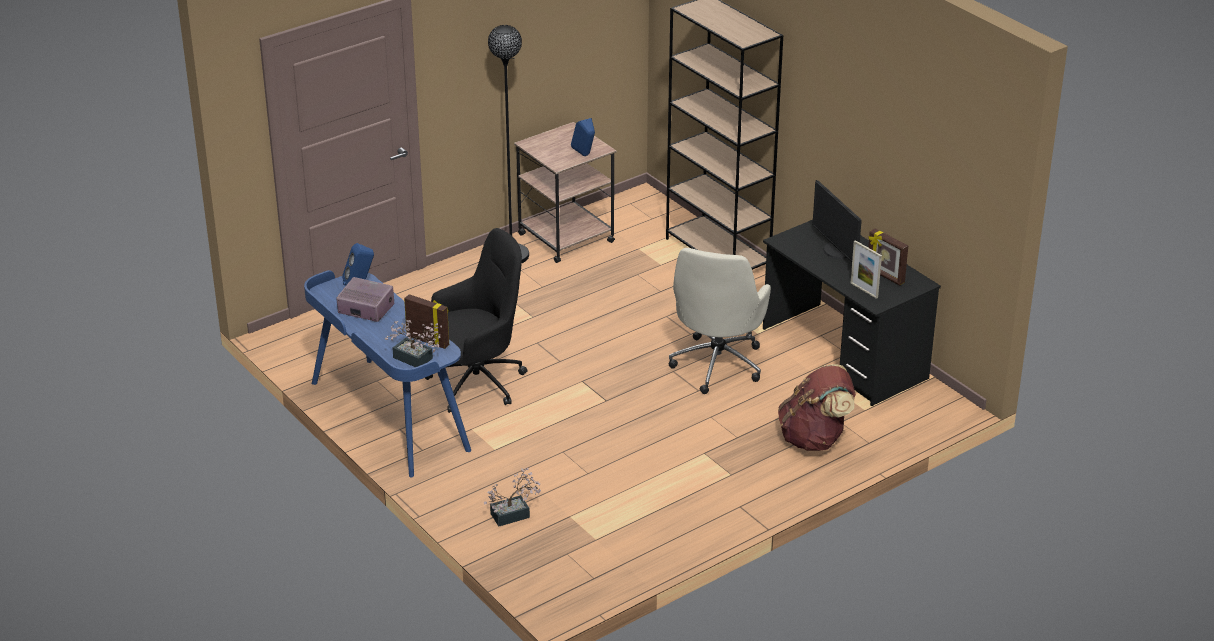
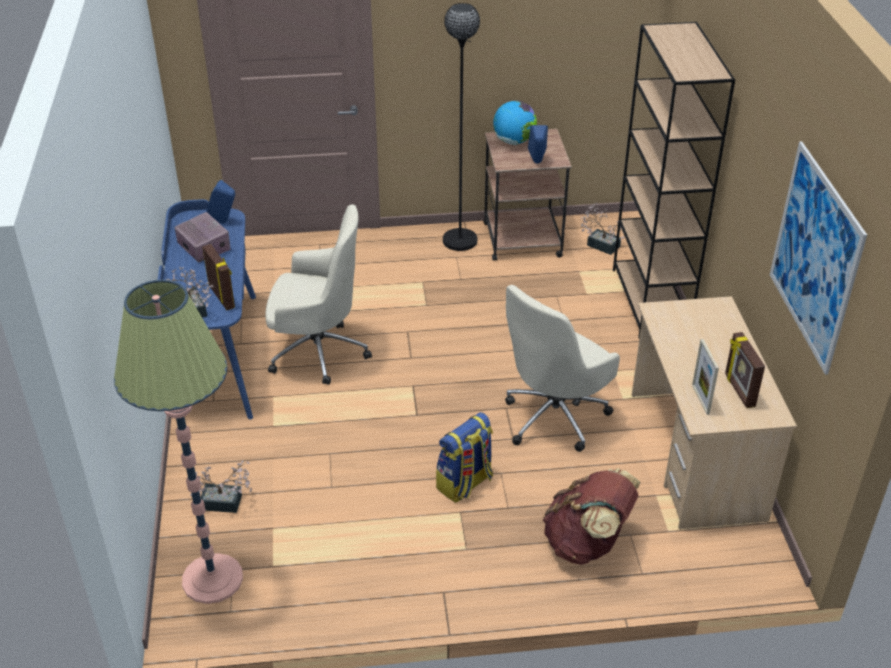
camera: 30 degrees right, 5 degrees up
black office chair [425,228,527,413] -> beige office chair [265,204,372,385]
black desk [763,220,941,406] -> beige desk [632,296,797,530]
monitor [812,180,862,262] -> none
none -> floor lamp [114,280,243,604]
none -> backpack [436,412,493,503]
none -> globe [493,100,537,145]
none -> potted plant [580,203,625,255]
none -> picture [770,142,867,375]

